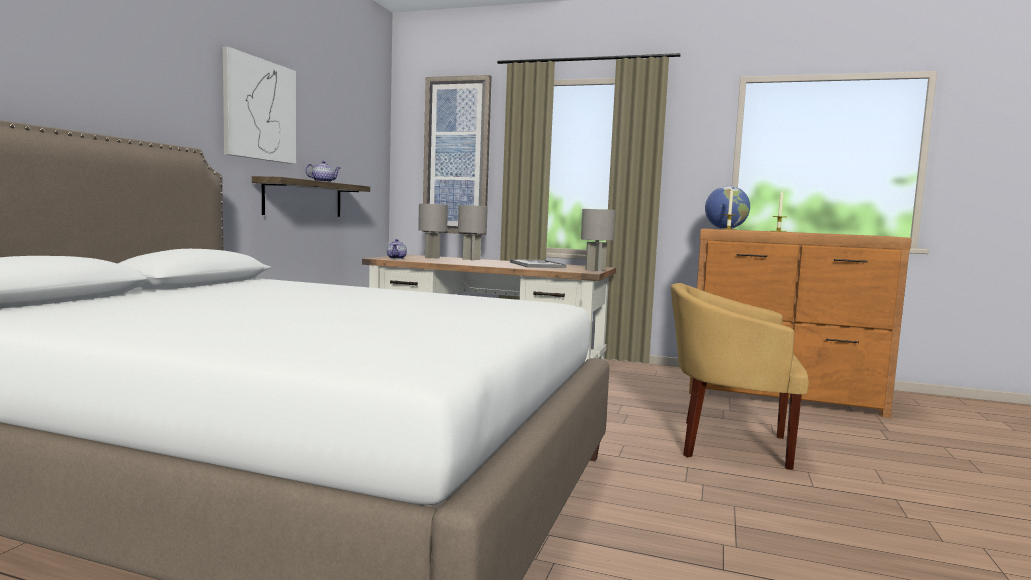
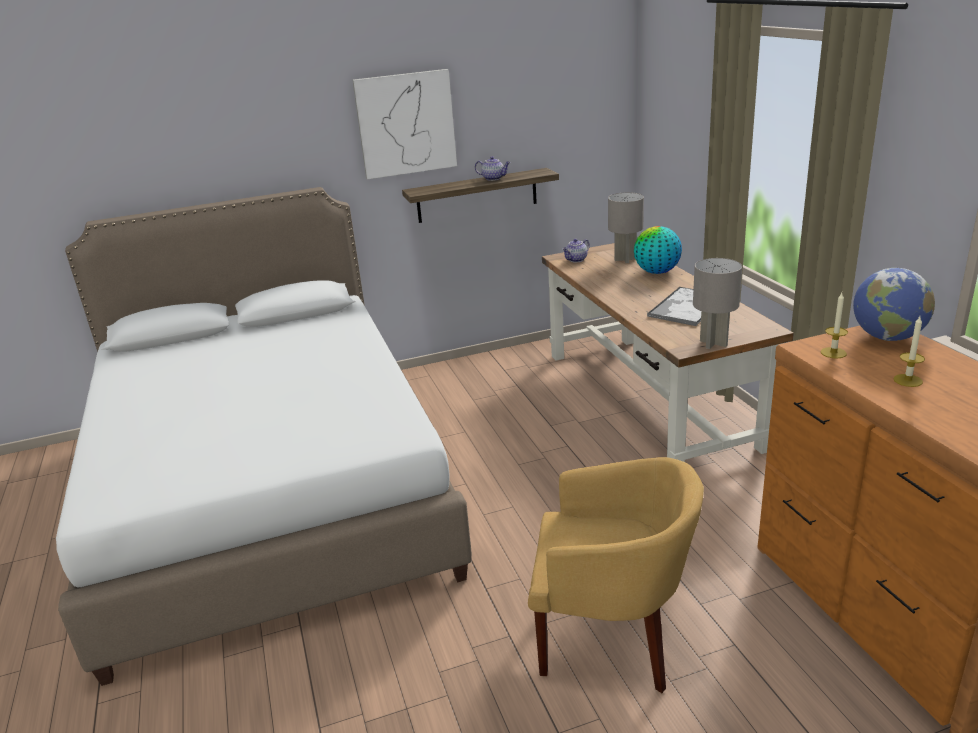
camera: 55 degrees right, 20 degrees up
picture [422,75,492,235] -> none
grey table lamp [458,205,488,260] -> globe [634,226,682,274]
yellow armchair [671,283,809,470] -> yellow armchair turned 120 degrees clockwise [528,457,704,693]

